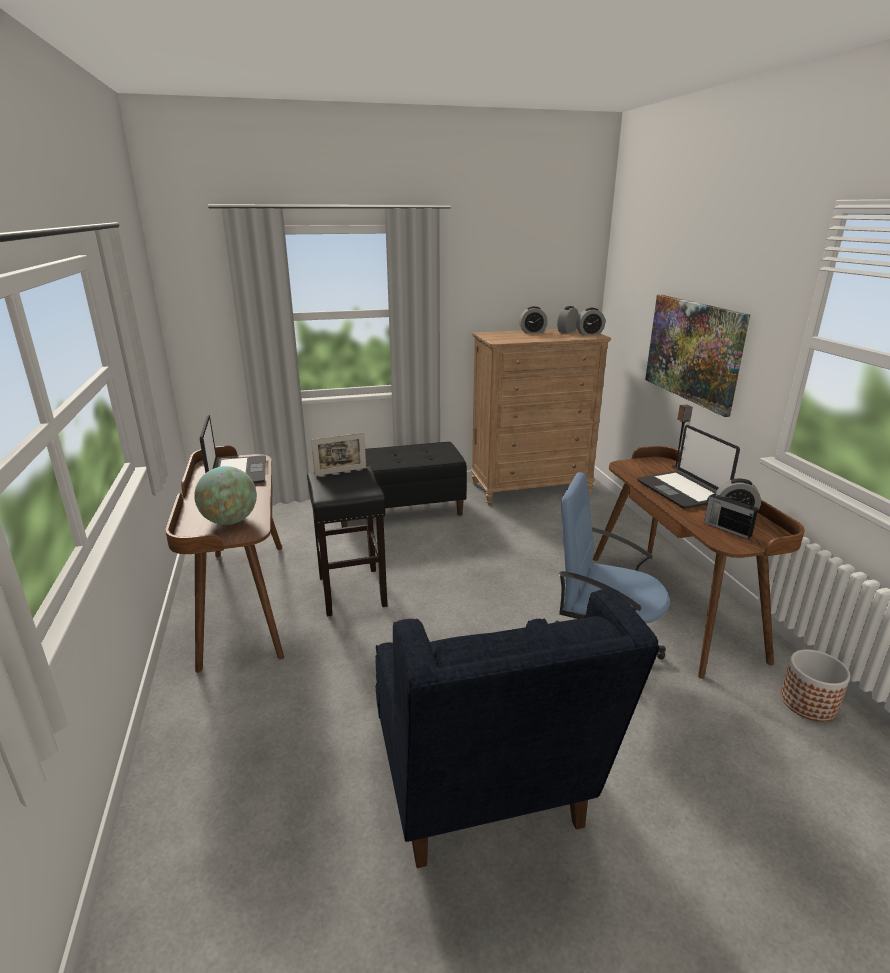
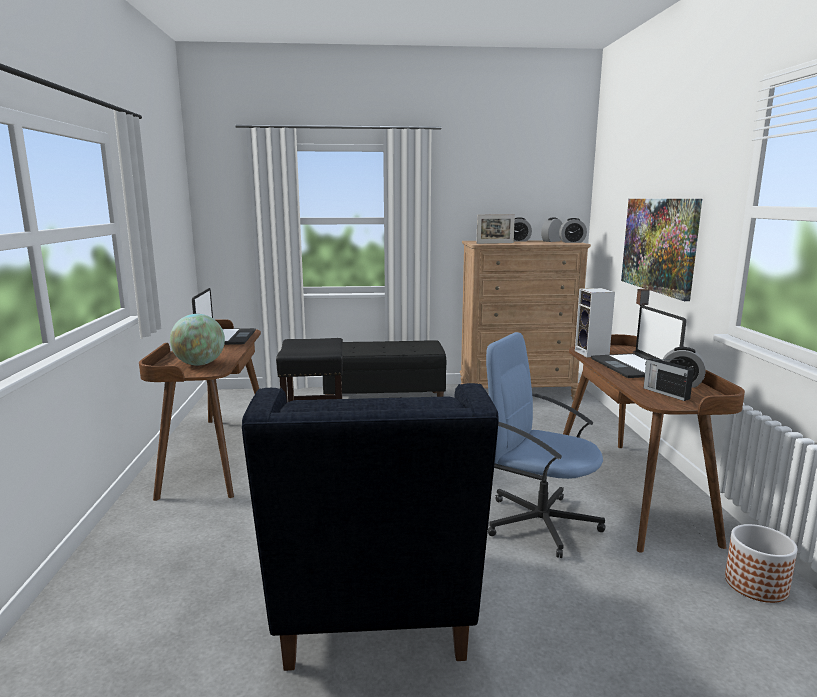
camera: 10 degrees right, 10 degrees down
picture frame [311,433,366,476] -> picture frame moved to [476,214,515,244]
none -> speaker [575,288,615,358]

